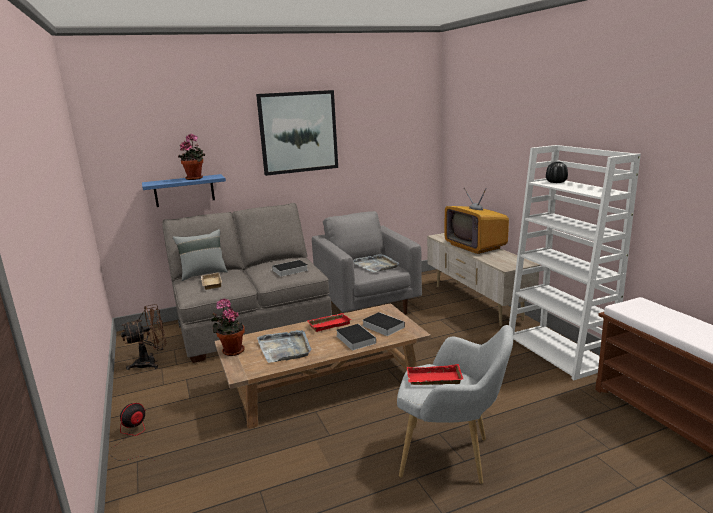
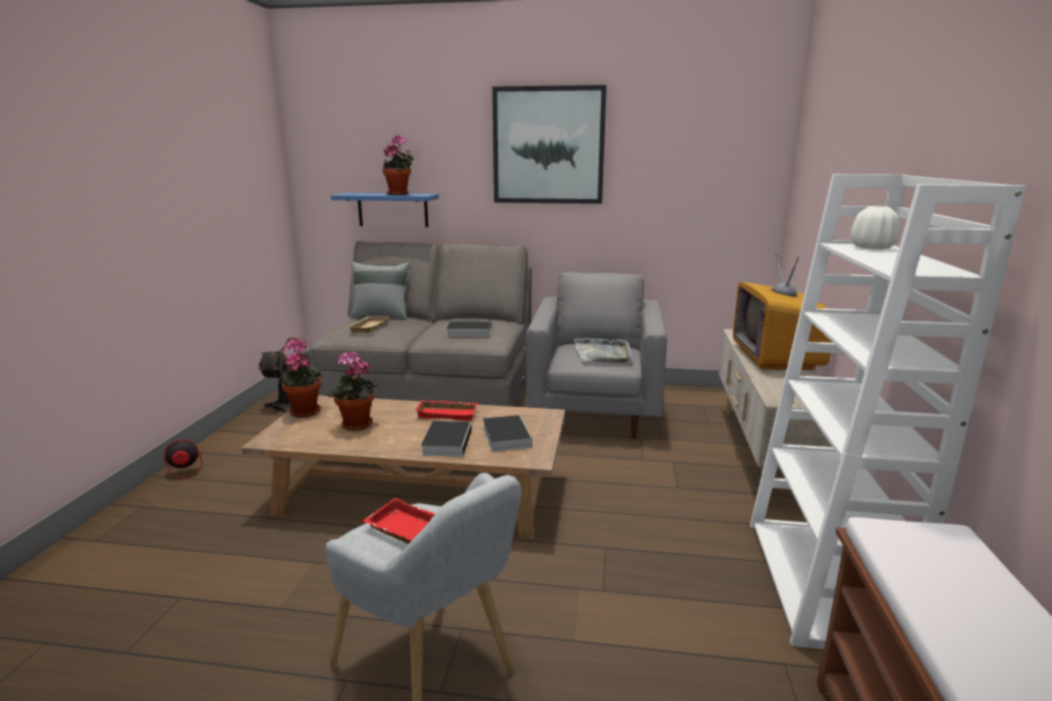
camera: 30 degrees right, 0 degrees up
grey tray [257,330,311,363] -> potted plant [327,352,379,431]
black vase [546,162,568,183] -> white vase [850,206,900,249]

